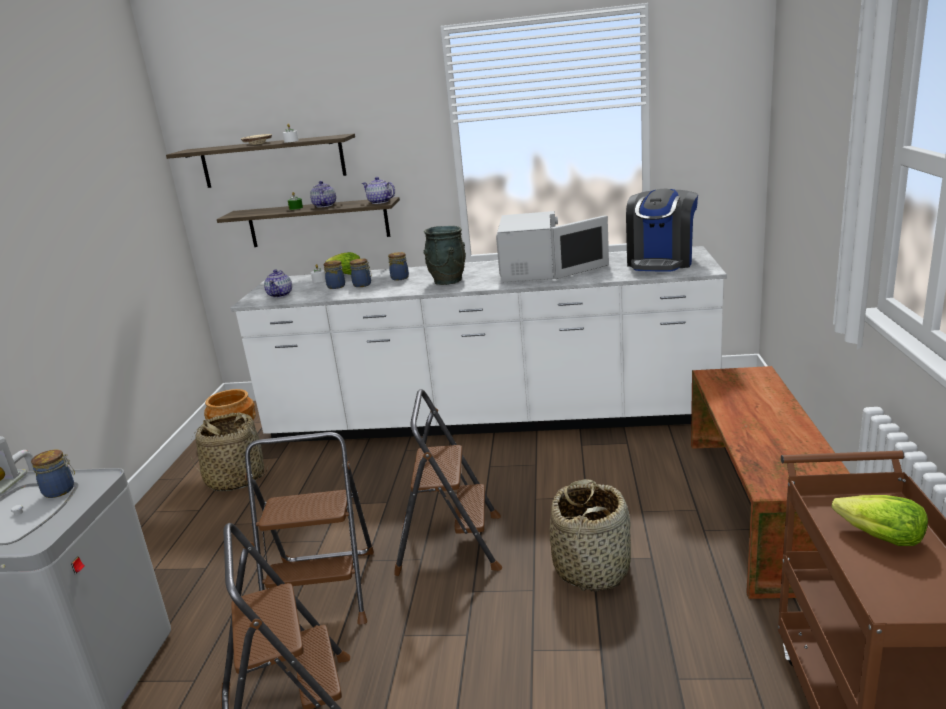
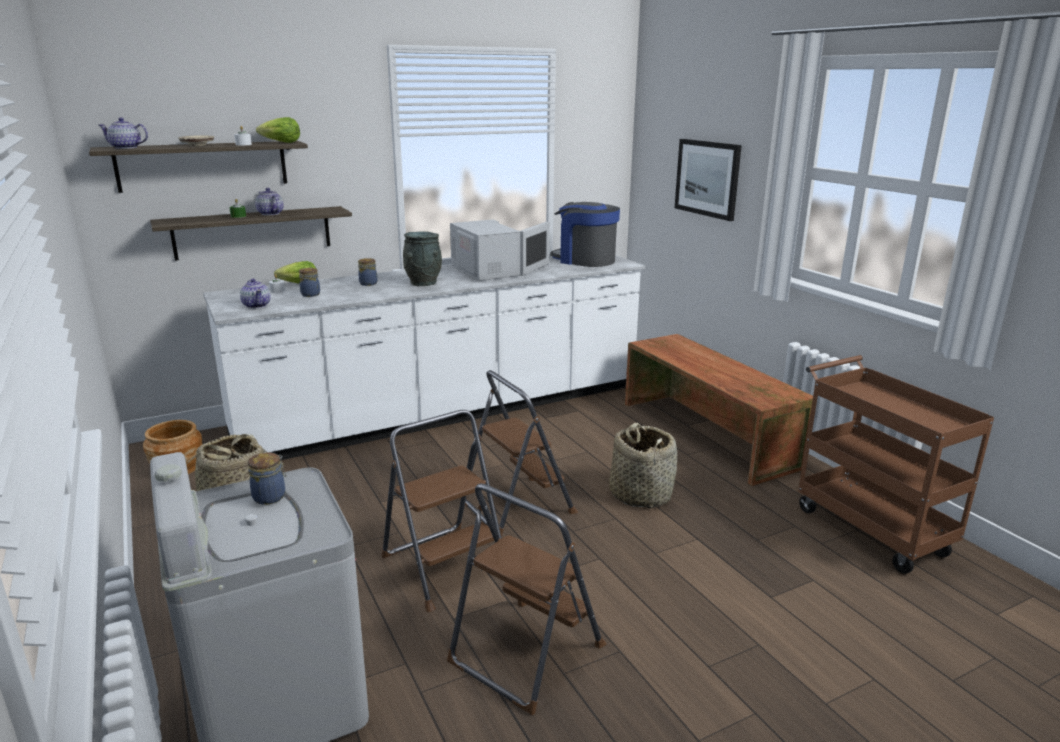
camera: 35 degrees left, 0 degrees up
jar [350,258,372,287] -> none
teapot [362,177,395,204] -> teapot moved to [98,118,148,149]
coffee machine [626,189,698,272] -> coffee machine turned 135 degrees clockwise [550,202,620,267]
lettuce [832,495,928,546] -> lettuce moved to [256,117,300,143]
none -> picture [675,139,742,221]

